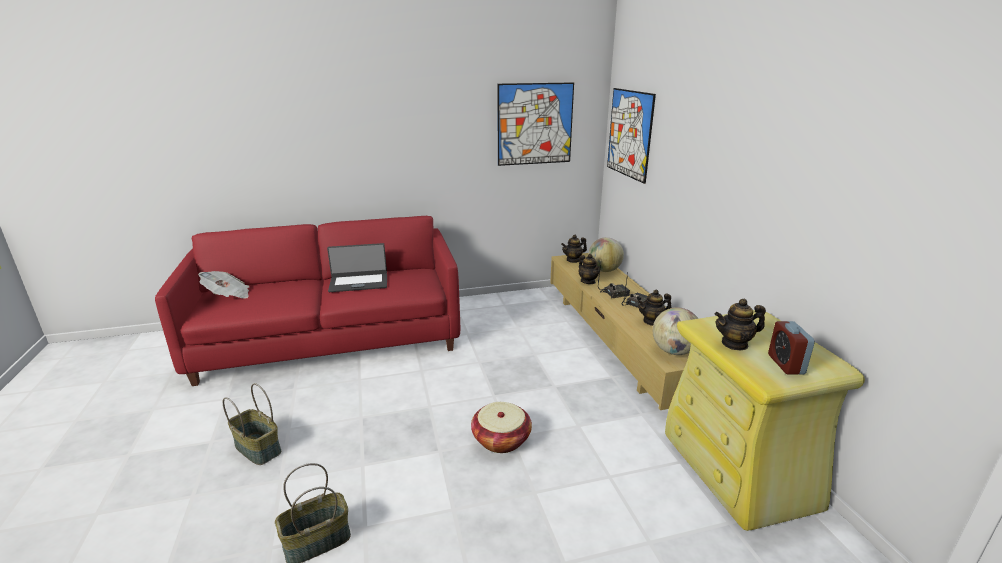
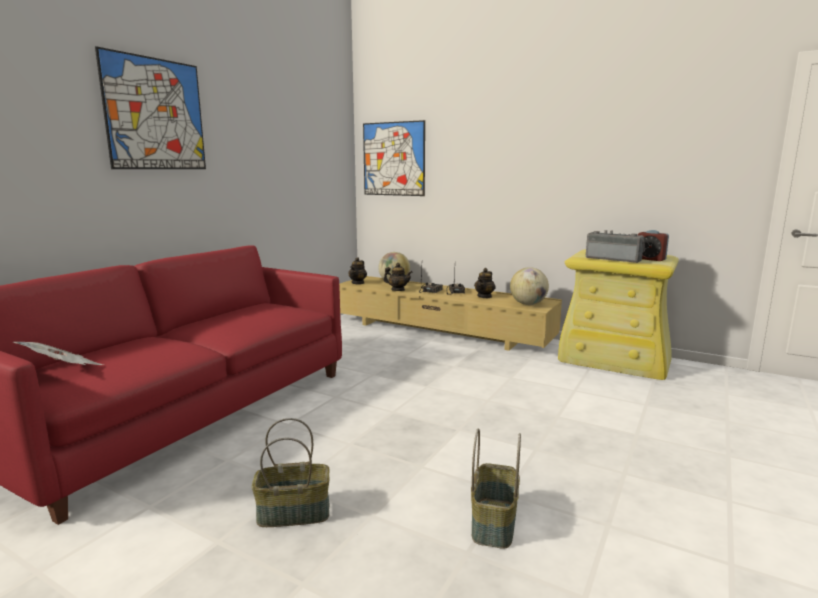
camera: 45 degrees left, 10 degrees down
laptop [327,243,387,292] -> none
basket [471,402,532,453] -> none
picture [498,82,574,166] -> picture moved to [95,46,206,169]
teapot [715,299,766,350] -> radio [586,230,645,263]

